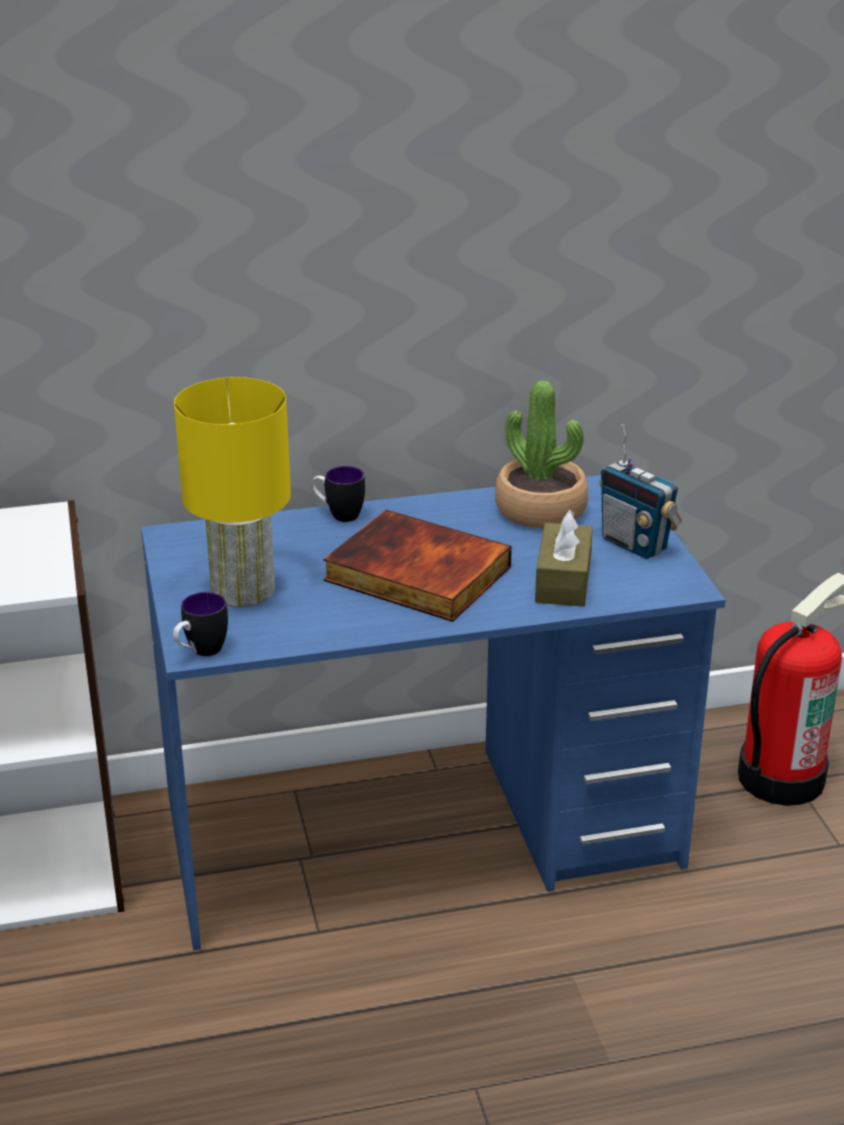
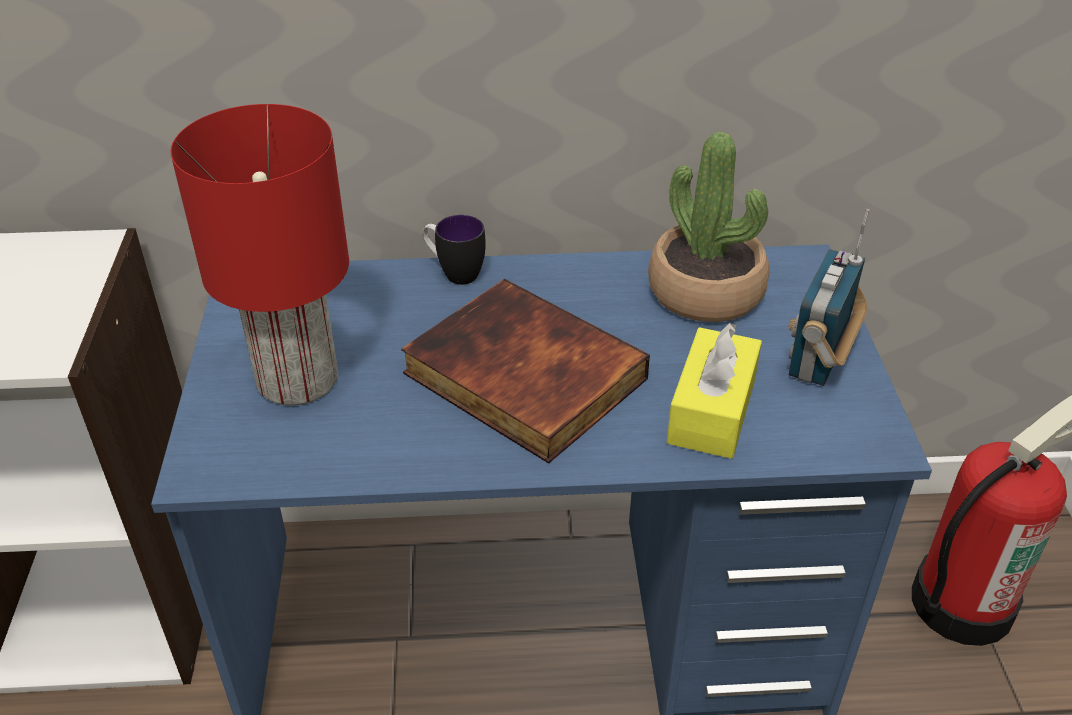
camera: 10 degrees right, 10 degrees up
mug [173,592,228,656] -> none
yellow table lamp [174,377,291,608] -> red table lamp [170,104,349,405]
brown tissue box [535,510,593,607] -> yellow tissue box [667,323,762,459]
radio [599,424,682,559] -> radio turned 60 degrees clockwise [788,209,871,386]

